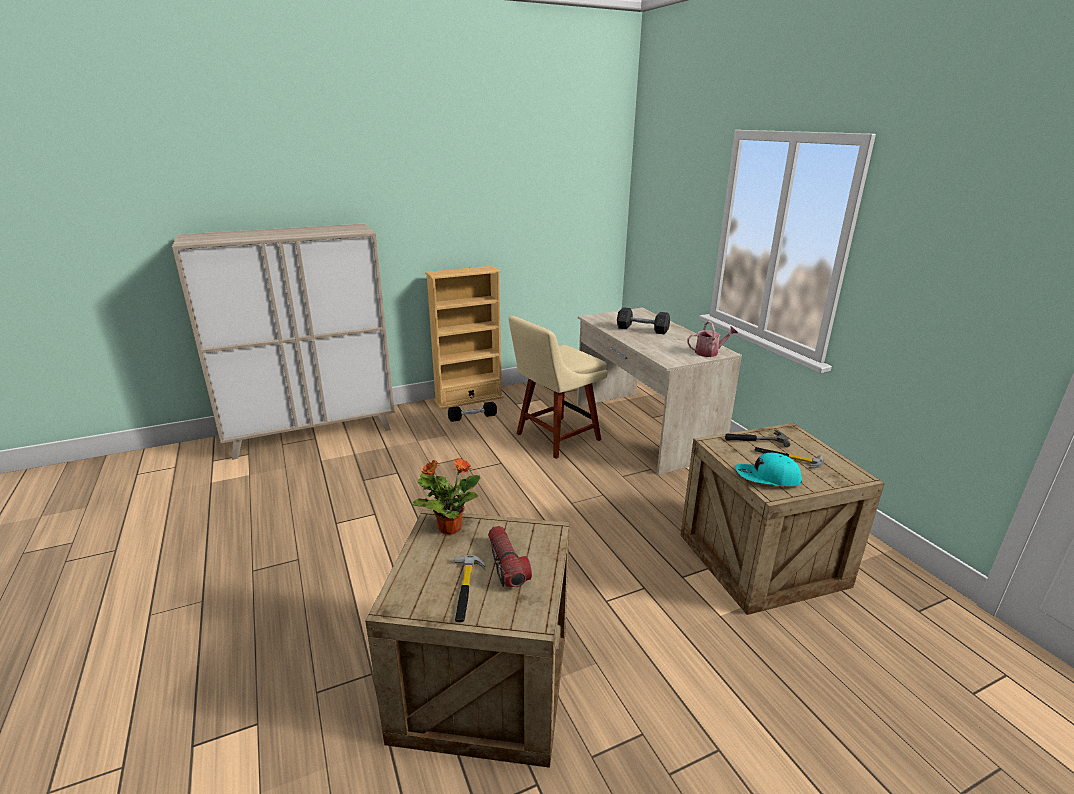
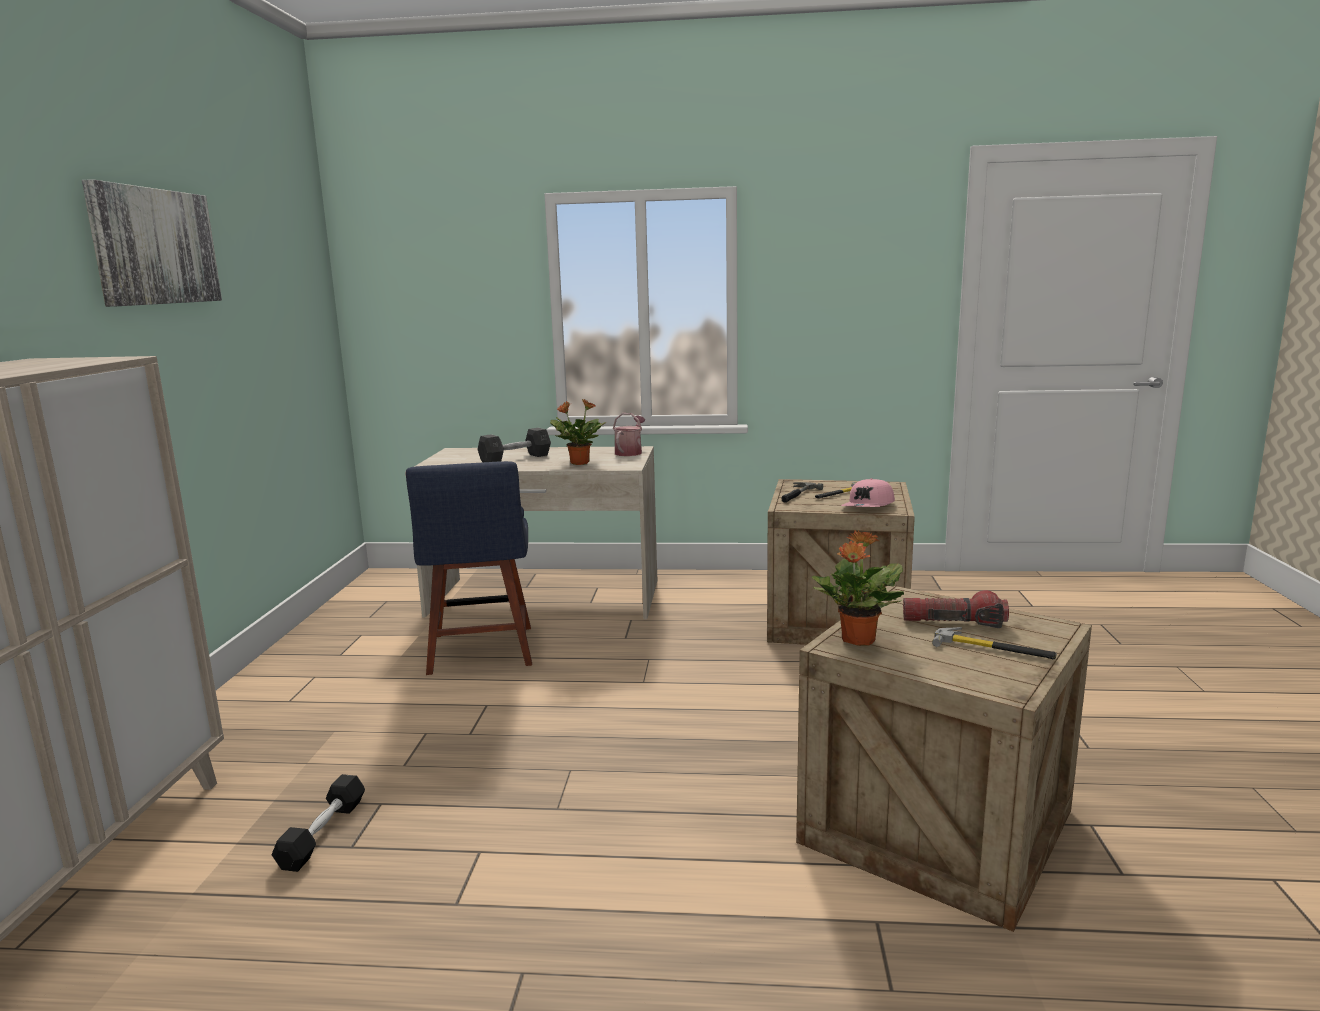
camera: 60 degrees left, 10 degrees down
beige bookcase [425,266,503,409] -> none
black dumbbell [448,402,497,422] -> black dumbbell moved to [272,774,365,872]
beige chair [508,316,608,459] -> blue chair [406,461,532,675]
turquoise cap [735,453,802,486] -> pink cap [841,478,895,507]
none -> picture [82,179,222,307]
none -> potted plant [550,399,606,465]

